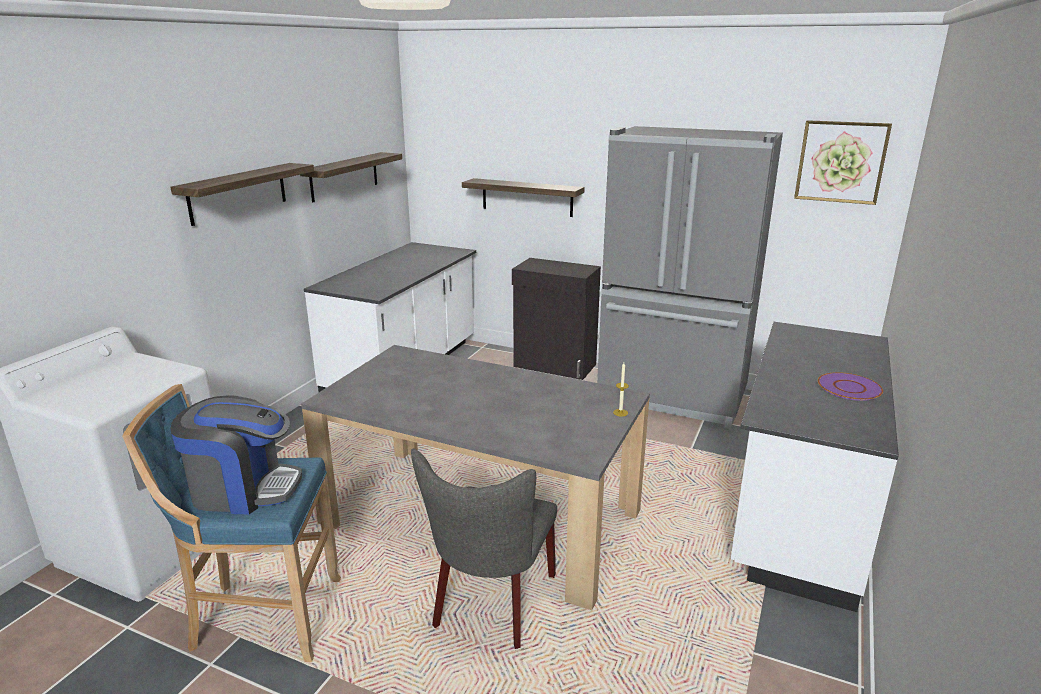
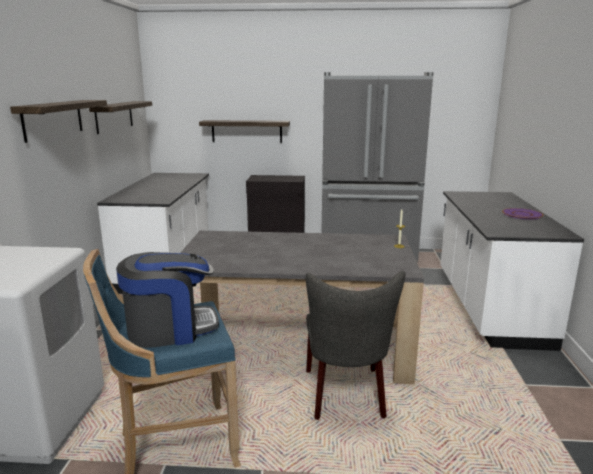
camera: 20 degrees left, 5 degrees down
picture [794,120,892,205] -> none

